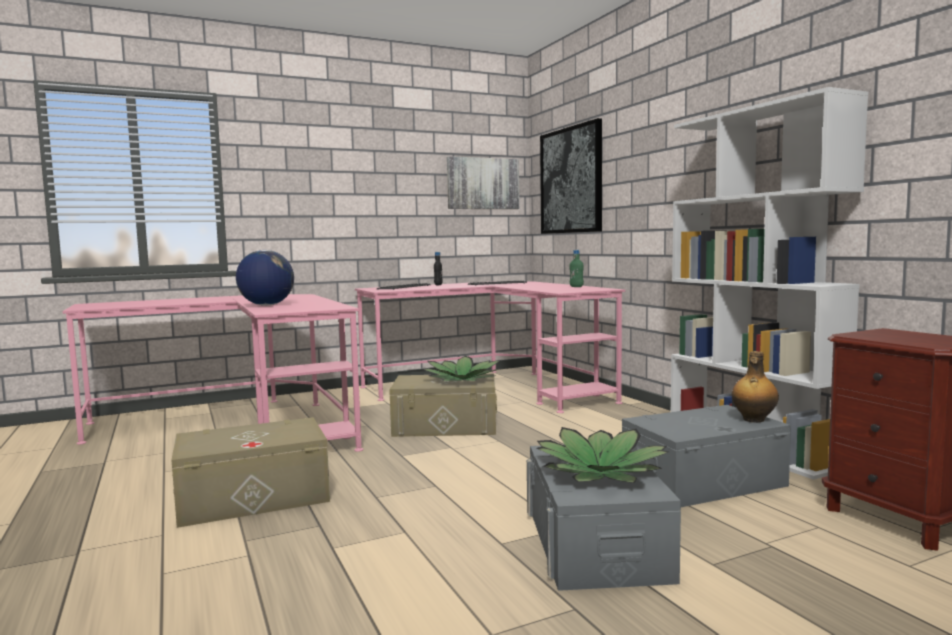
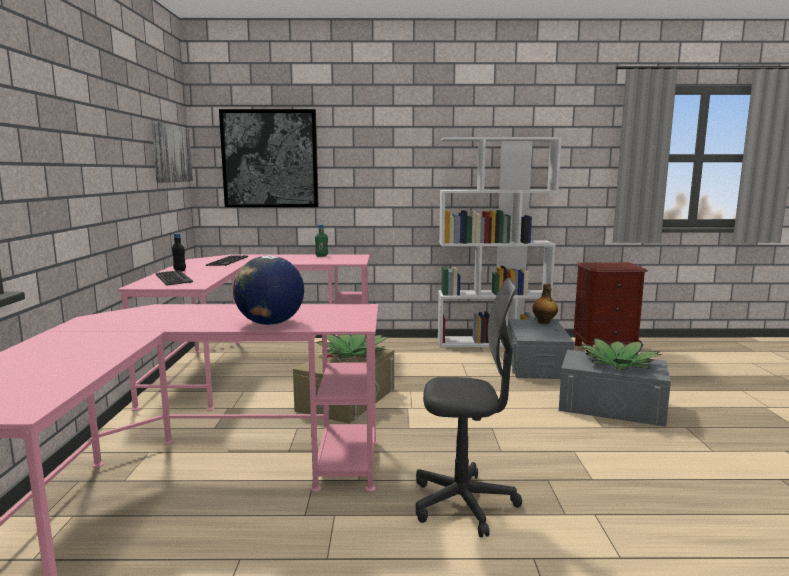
camera: 65 degrees left, 5 degrees up
beige storage box [172,417,330,528] -> grey office chair [416,278,522,538]

